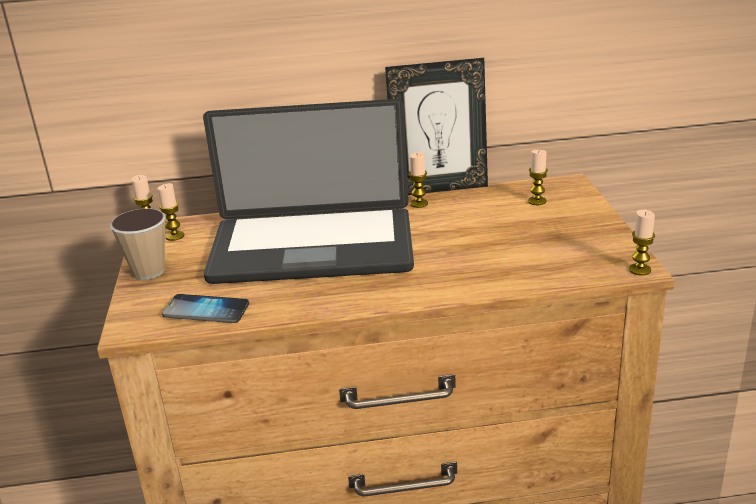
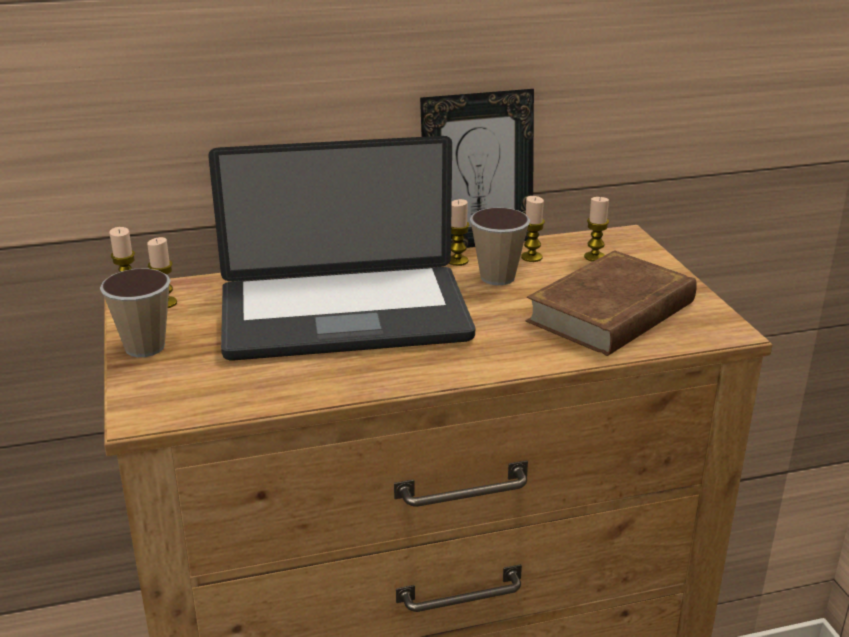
camera: 10 degrees left, 0 degrees up
phone [162,294,249,323] -> none
candle [629,209,655,276] -> candle moved to [521,196,545,262]
none -> cup [470,207,530,285]
none -> brown book [526,250,697,356]

